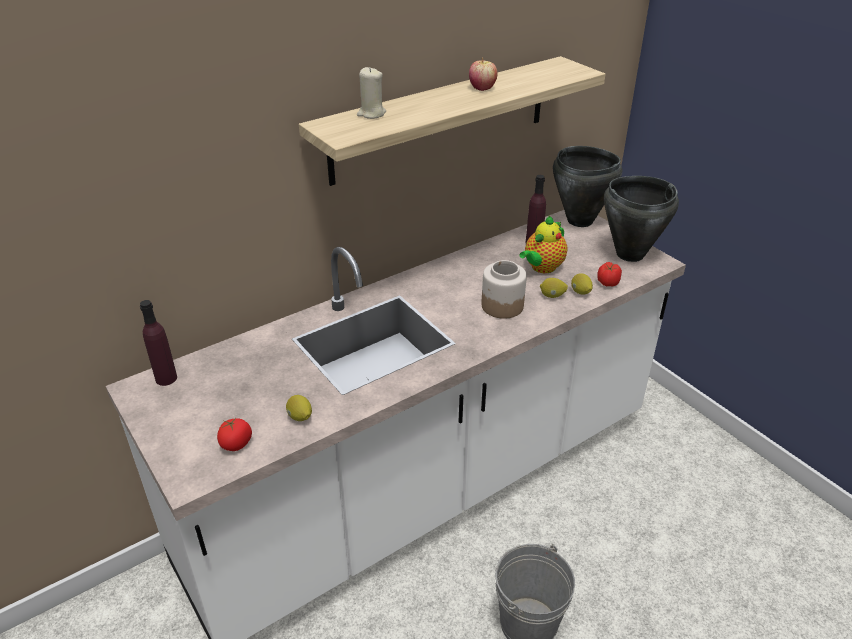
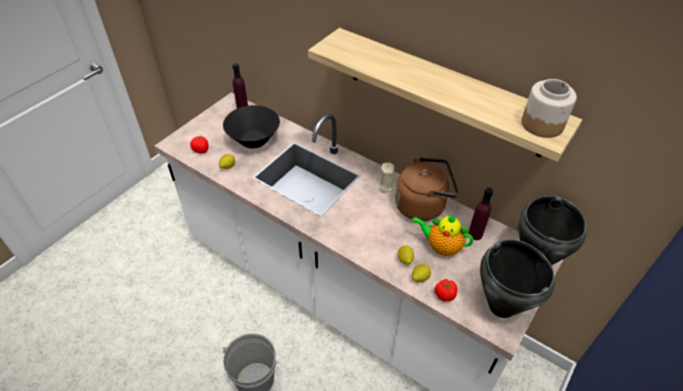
camera: 70 degrees right, 10 degrees up
beige candle [357,67,386,119] -> beige candle moved to [377,163,395,192]
apple [469,58,498,91] -> none
jar [481,260,527,319] -> jar moved to [521,79,577,138]
none -> black bowl [223,105,280,148]
none -> brown kettle [395,157,459,221]

